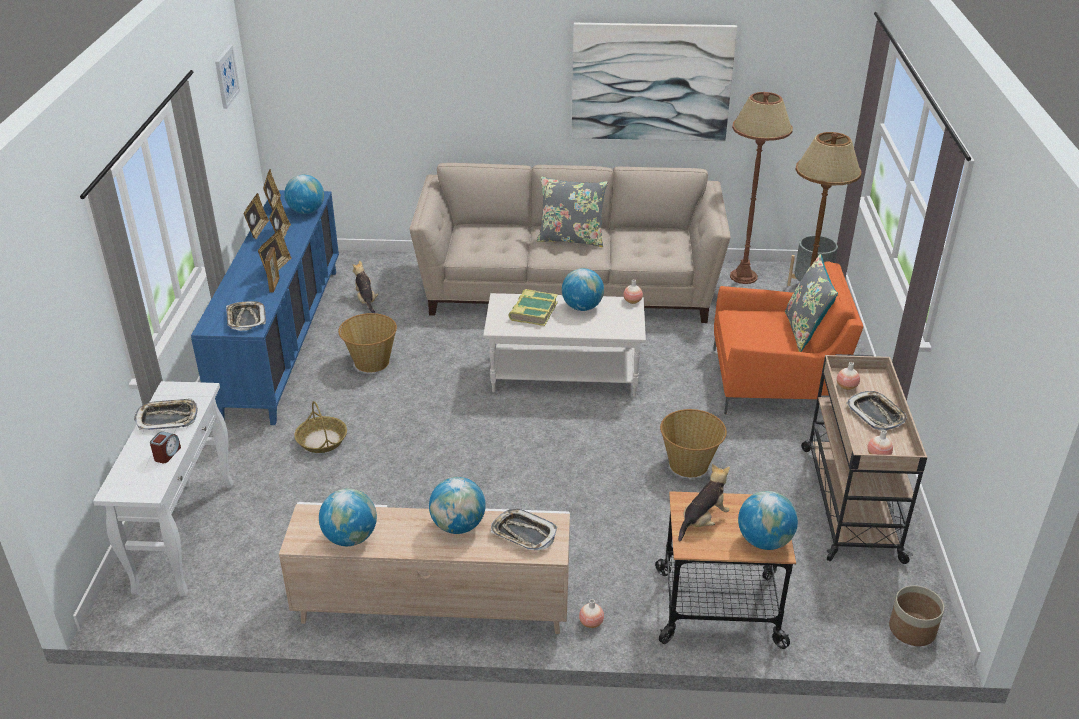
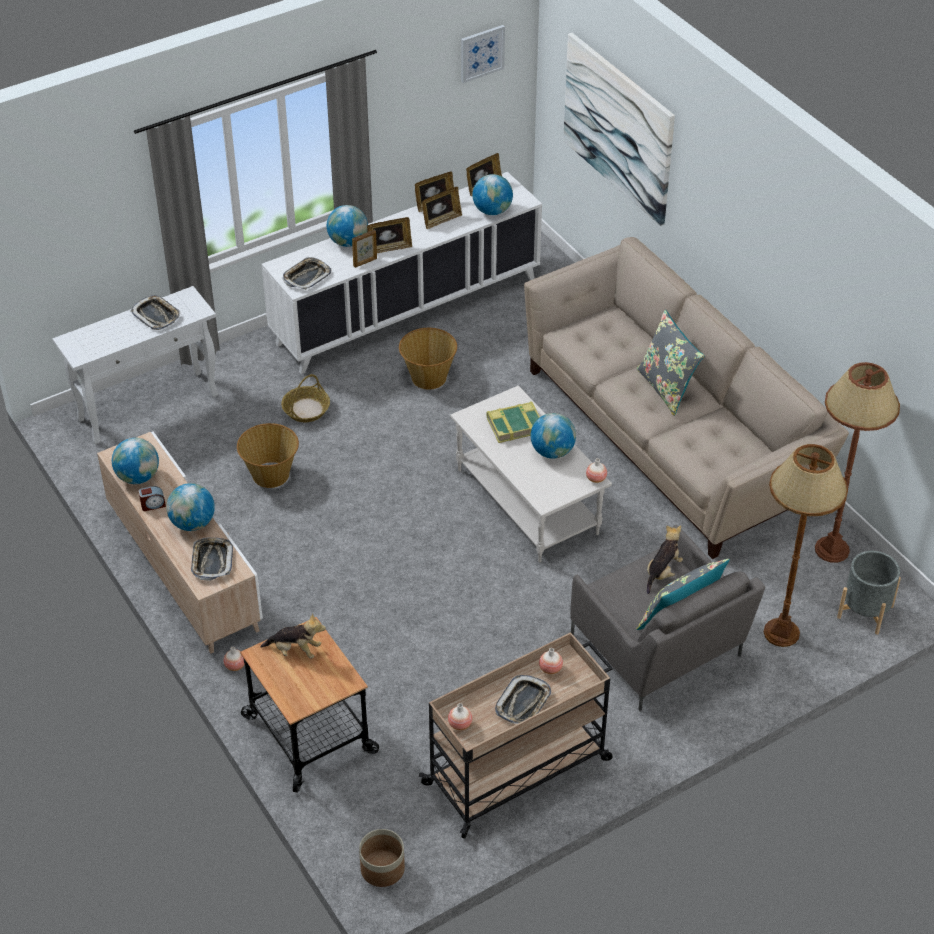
camera: 55 degrees right, 10 degrees up
alarm clock [150,432,181,463] -> alarm clock moved to [139,486,166,511]
blue cabinet [191,190,339,425] -> white cabinet [262,172,542,374]
plush toy [353,260,379,313] -> plush toy moved to [647,525,683,594]
picture [572,23,737,141] -> picture moved to [563,33,675,226]
basket [660,409,727,477] -> basket moved to [237,423,299,488]
orange armchair [713,261,863,414] -> grey armchair [570,525,765,711]
globe [738,491,798,550] -> globe moved to [327,205,368,247]

